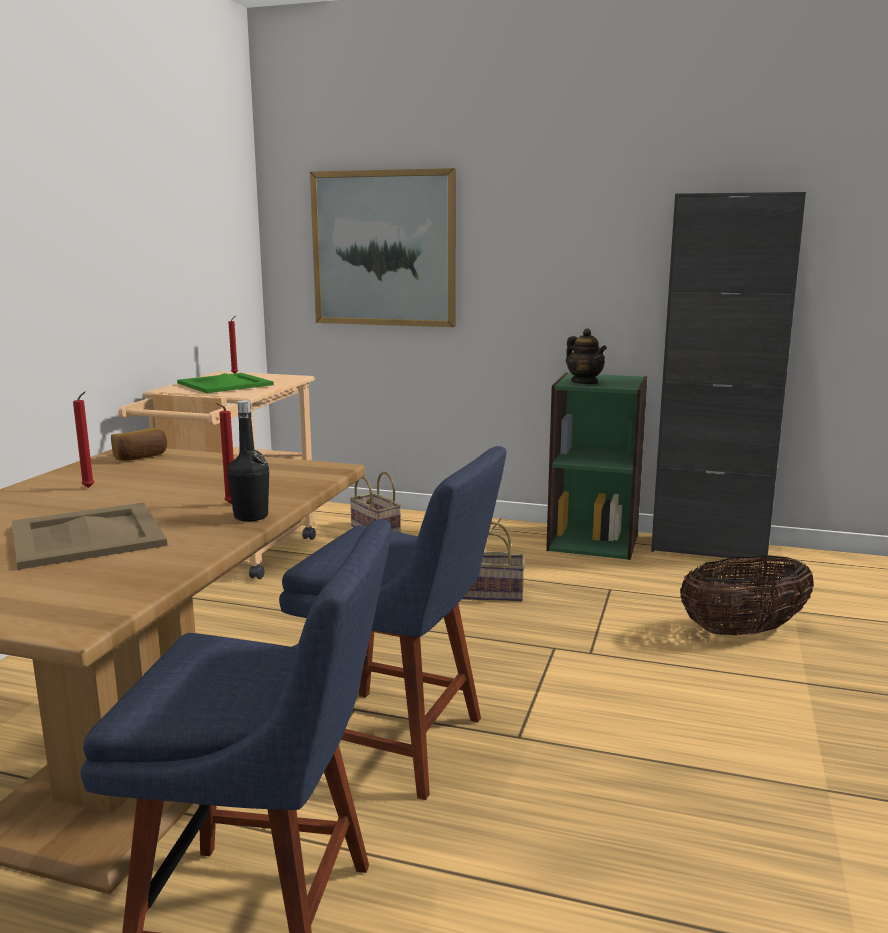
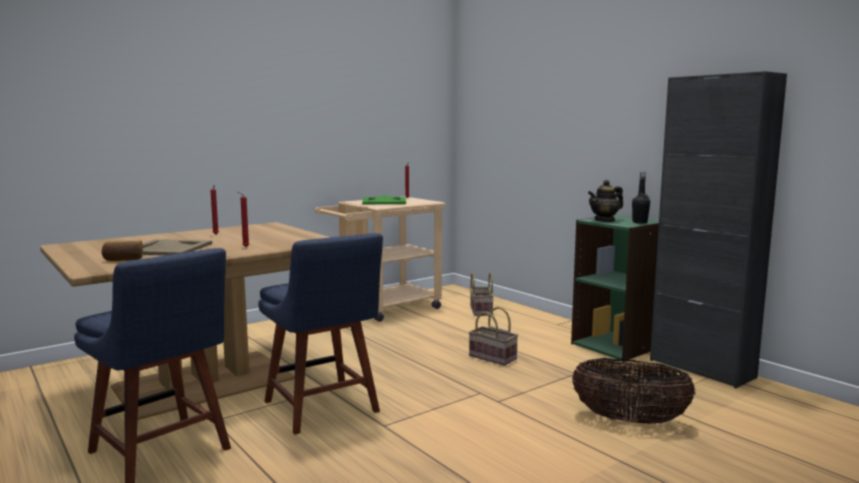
camera: 35 degrees right, 5 degrees down
bread [111,427,167,461] -> bread moved to [102,240,143,261]
black bottle [227,400,269,522] -> black bottle moved to [632,172,650,224]
picture [310,168,456,327] -> none
teapot [566,328,607,384] -> teapot turned 60 degrees clockwise [588,180,623,222]

